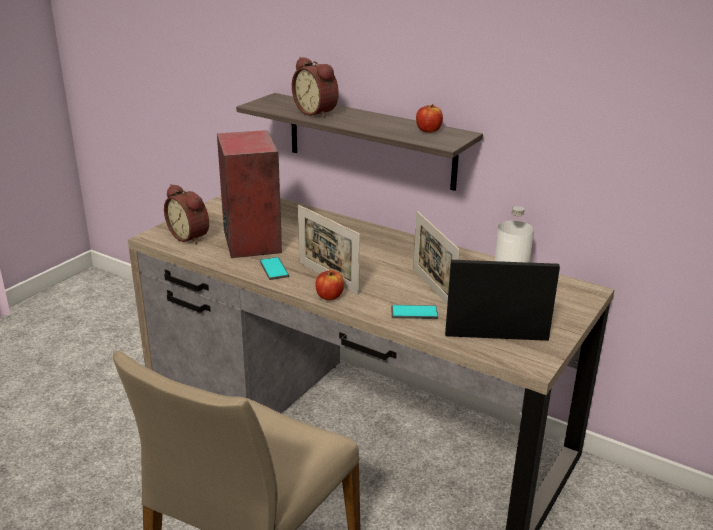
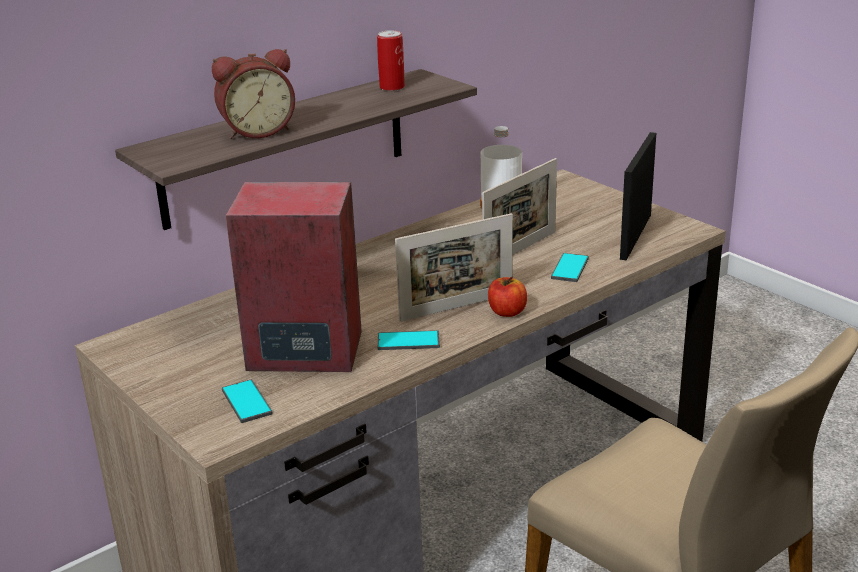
camera: 70 degrees left, 0 degrees up
alarm clock [164,184,209,245] -> phone [222,380,273,423]
picture frame [413,211,460,305] -> picture frame turned 45 degrees counterclockwise [482,158,557,255]
apple [416,104,443,133] -> can [377,30,405,91]

